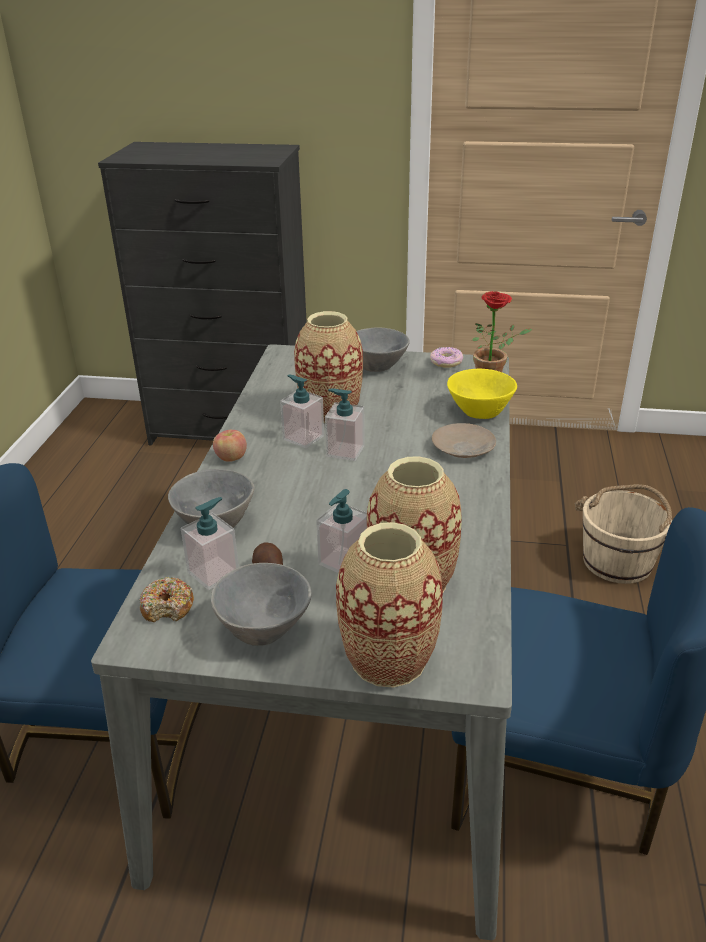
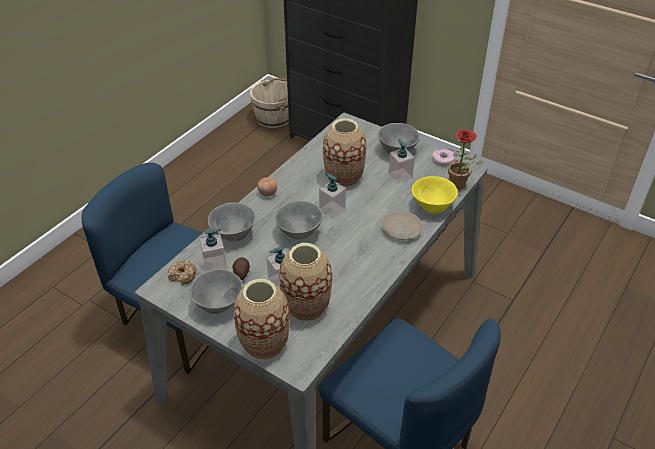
camera: 25 degrees right, 10 degrees up
soap dispenser [280,375,324,448] -> soap dispenser moved to [388,139,415,183]
beige bucket [575,484,672,584] -> beige bucket moved to [250,78,289,128]
none -> grey bowl [275,201,323,240]

